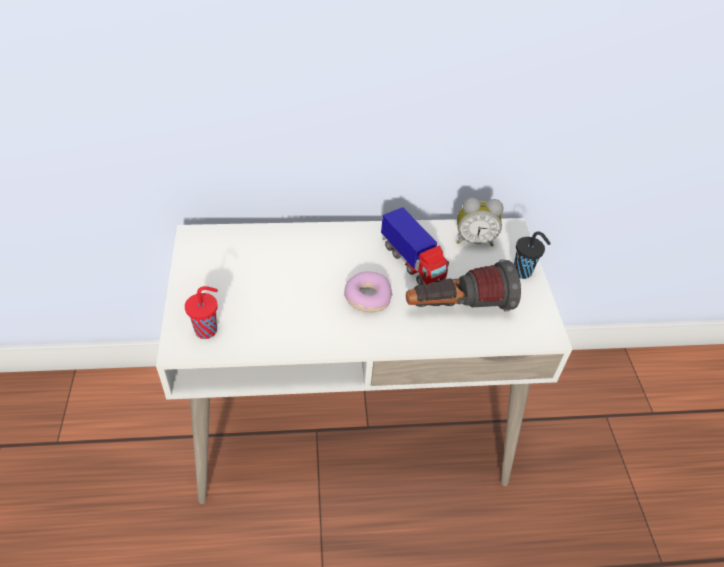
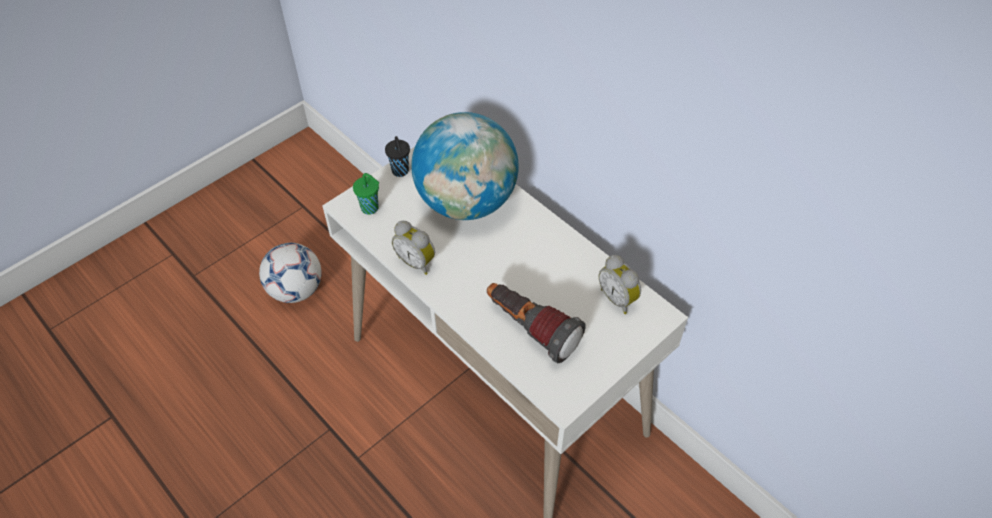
camera: 55 degrees right, 5 degrees up
red cup [185,286,218,339] -> green cup [353,173,379,215]
donut [344,272,392,312] -> none
toy truck [381,207,449,285] -> none
black cup [514,231,551,279] -> black cup moved to [385,136,410,177]
none -> football [259,243,322,303]
none -> alarm clock [392,221,435,275]
none -> globe [411,112,519,220]

